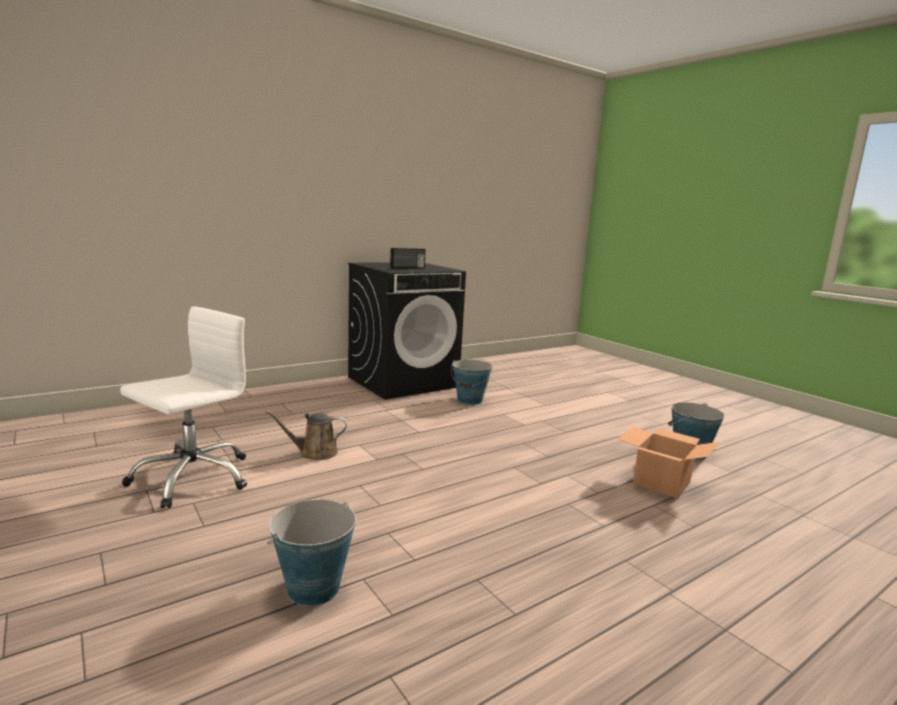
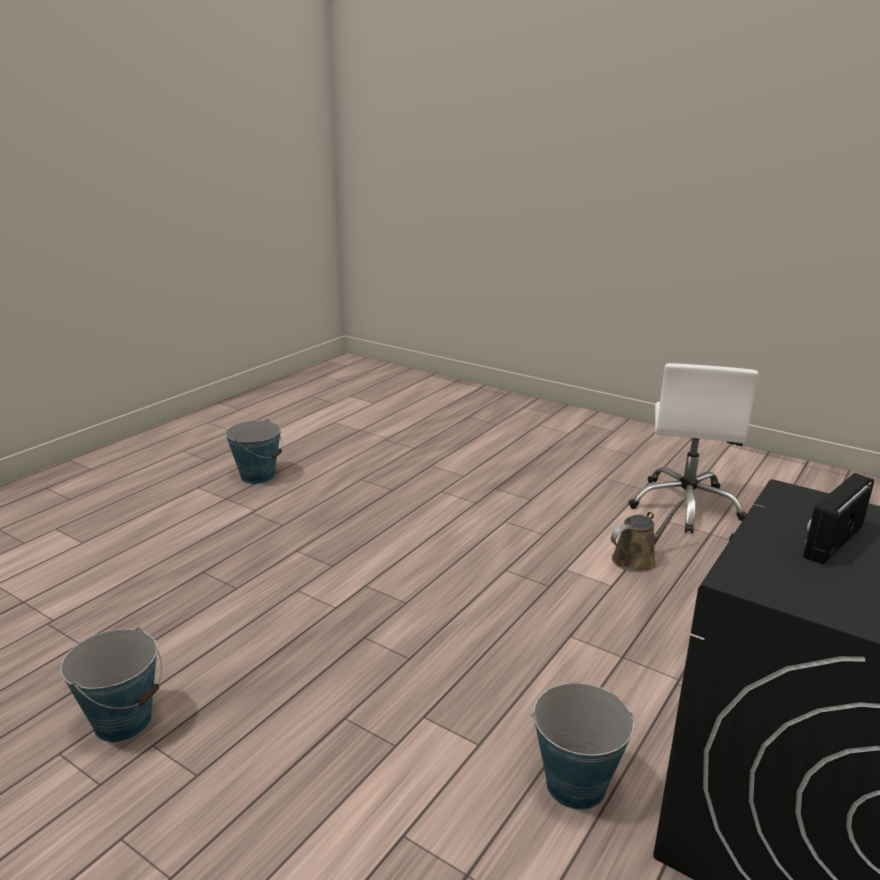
camera: 160 degrees right, 10 degrees up
bucket [267,499,356,606] -> bucket moved to [225,419,283,484]
cardboard box [618,426,719,499] -> none

